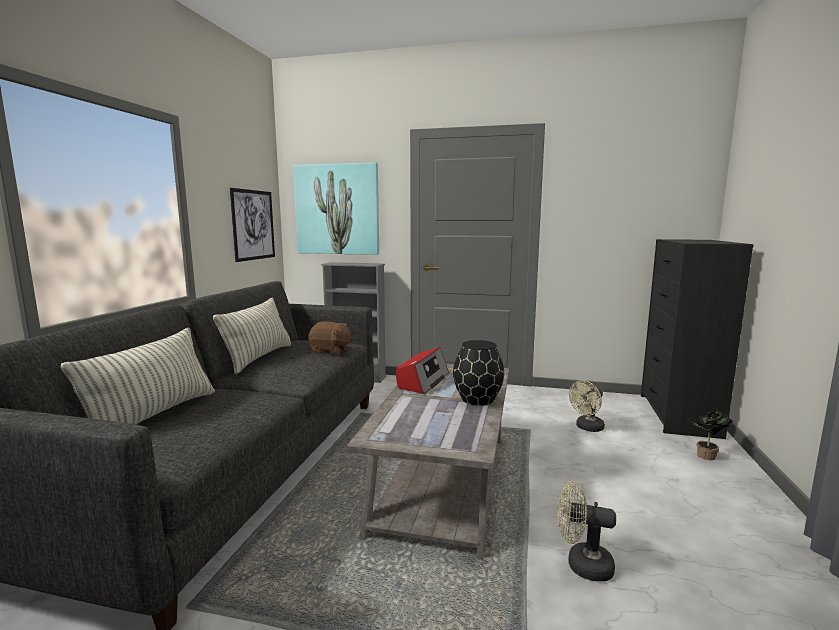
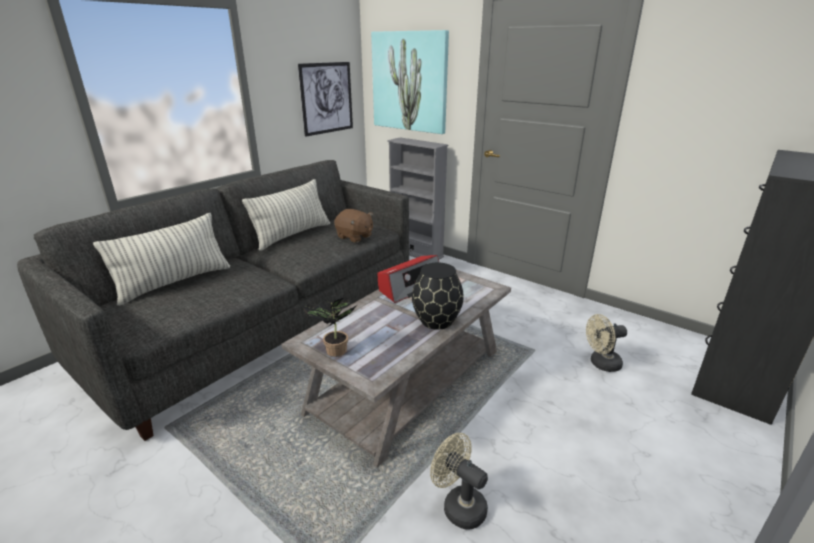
camera: 25 degrees right, 15 degrees up
potted plant [690,410,733,460] -> potted plant moved to [303,298,357,357]

